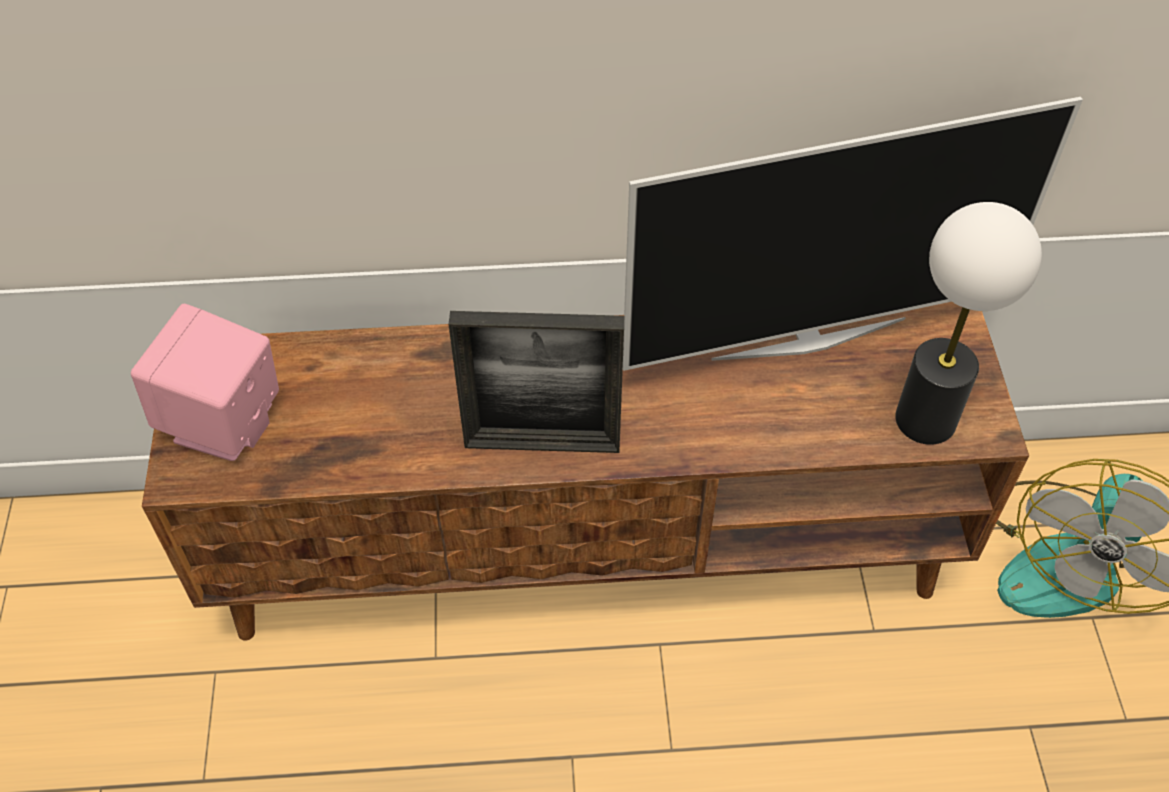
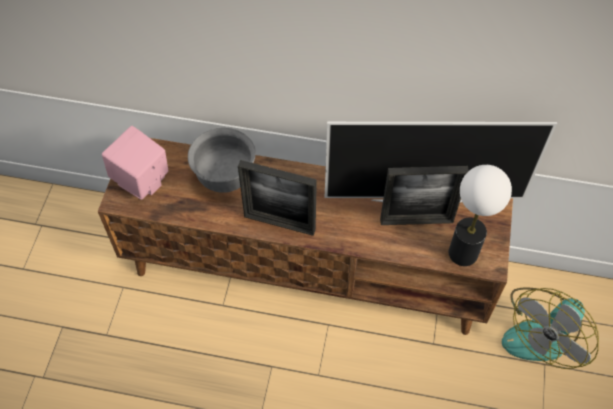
camera: 15 degrees right, 5 degrees up
none -> grey bowl [188,128,256,193]
none -> picture frame [380,166,469,225]

